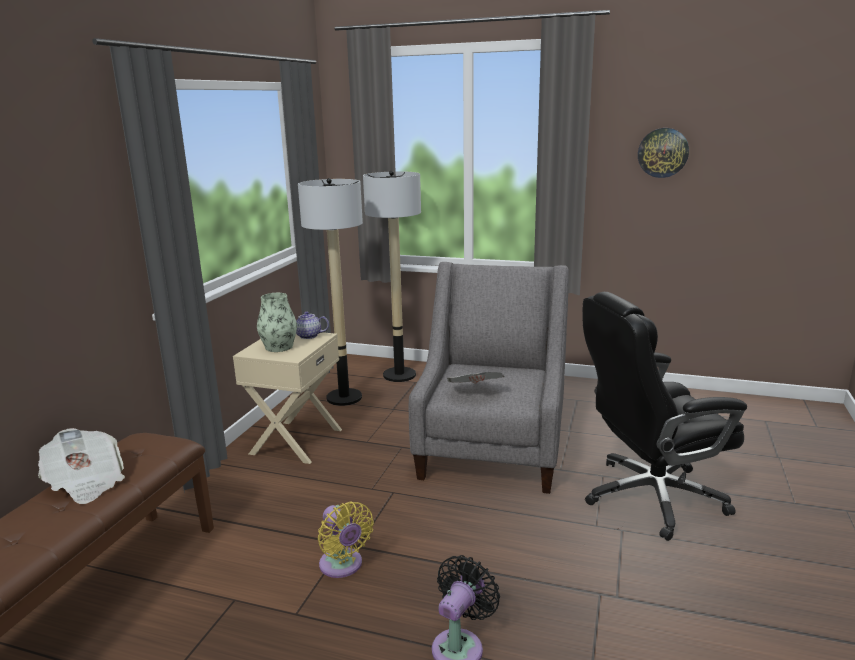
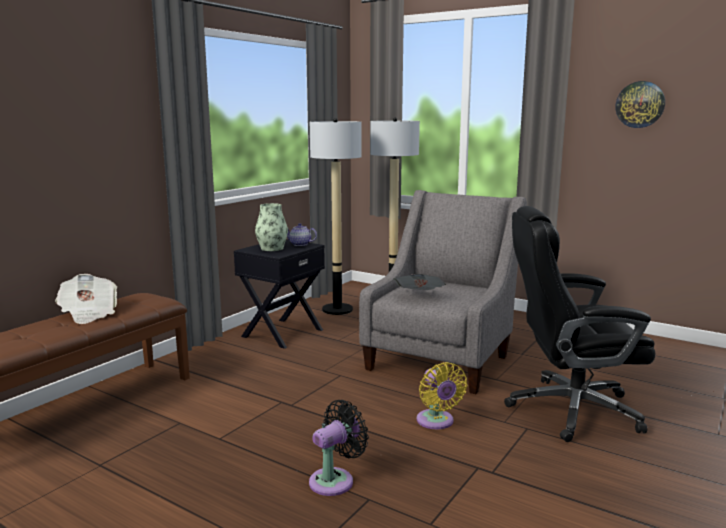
camera: 15 degrees right, 5 degrees down
beige nightstand [233,332,342,464] -> black nightstand [234,239,325,349]
yellow fan [318,501,374,578] -> yellow fan moved to [417,362,468,429]

